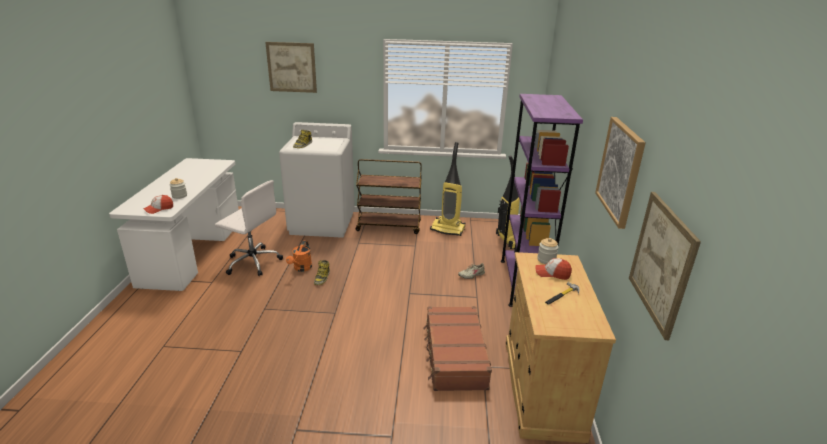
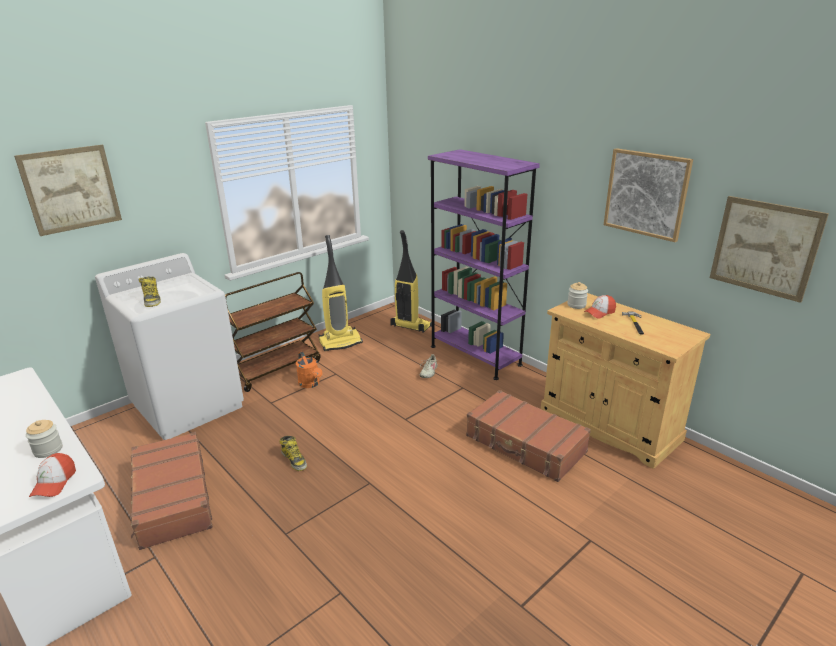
camera: 45 degrees left, 0 degrees up
white office chair [215,180,283,276] -> brown suitcase [131,432,213,550]
orange watering can [286,240,312,272] -> orange watering can moved to [296,352,322,388]

